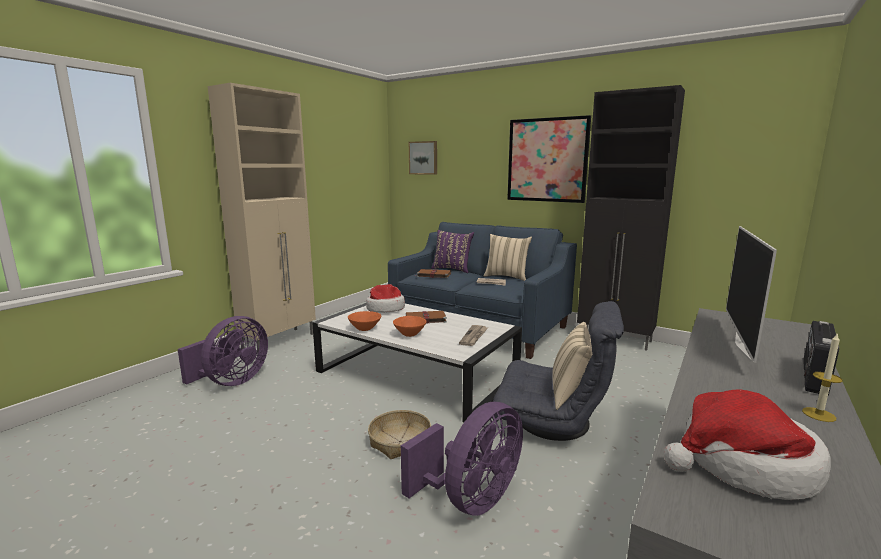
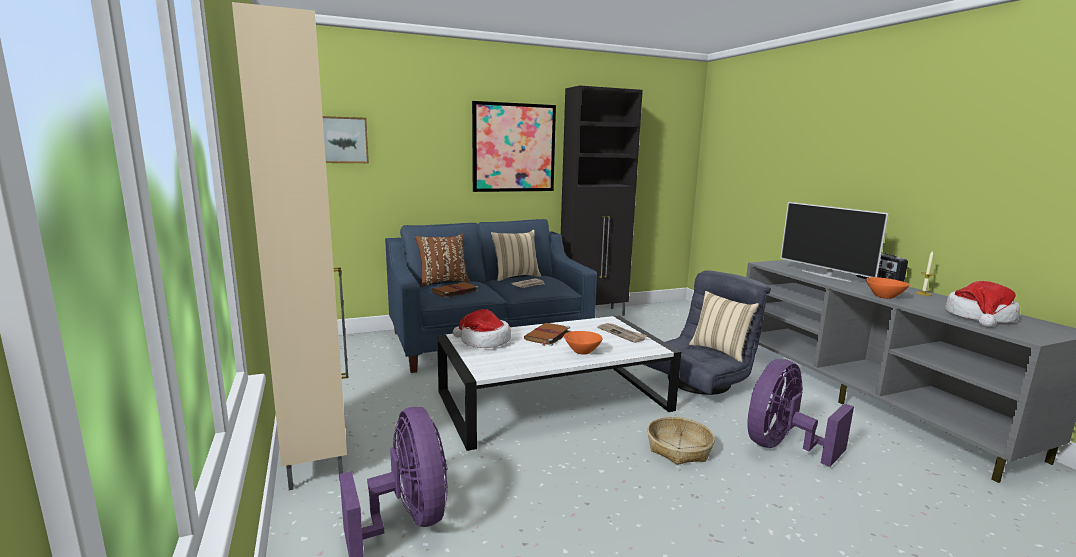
camera: 55 degrees left, 0 degrees up
orange bowl [348,311,381,331] -> orange bowl moved to [866,277,909,299]
purple fan [401,402,523,516] -> purple fan turned 120 degrees counterclockwise [748,359,854,467]
purple pillow [431,230,474,273] -> brown pillow [415,233,470,287]

